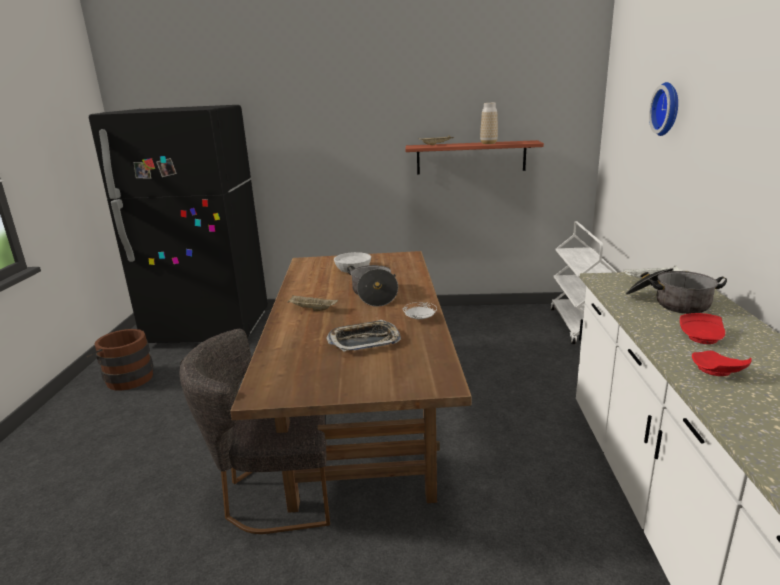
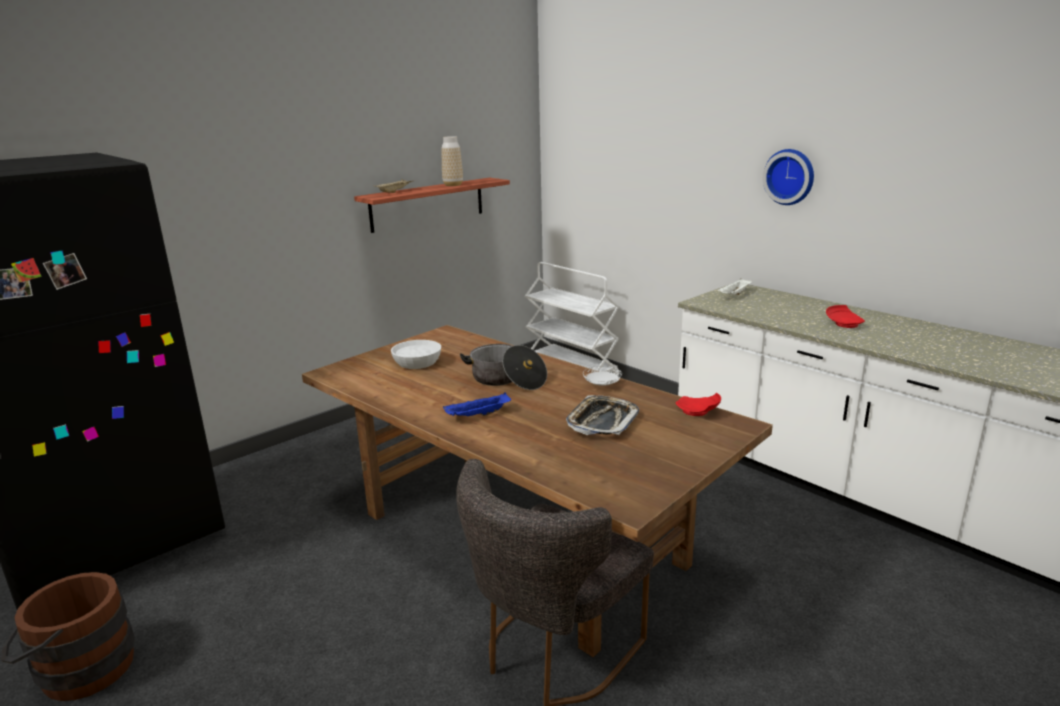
camera: 45 degrees left, 0 degrees up
beige tray [287,295,338,311] -> blue tray [443,392,511,416]
cooking pot [625,268,727,314] -> none
wall clock [649,82,678,136] -> wall clock moved to [763,149,814,205]
red plate [692,351,752,376] -> red plate moved to [676,393,721,416]

